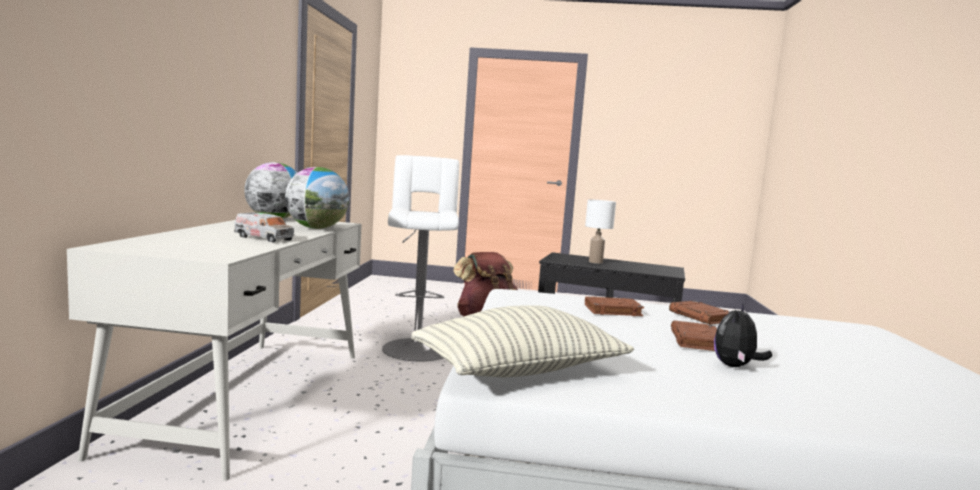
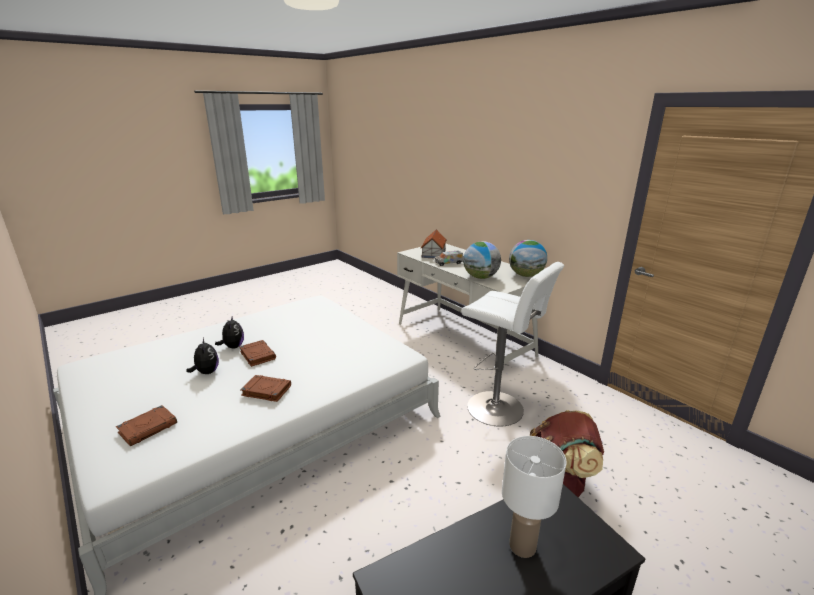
camera: 135 degrees right, 15 degrees up
pillow [411,305,634,377] -> none
brown book [585,296,644,316] -> brown book moved to [116,405,177,446]
none -> plush toy [186,338,219,374]
none -> toy house [421,229,447,259]

